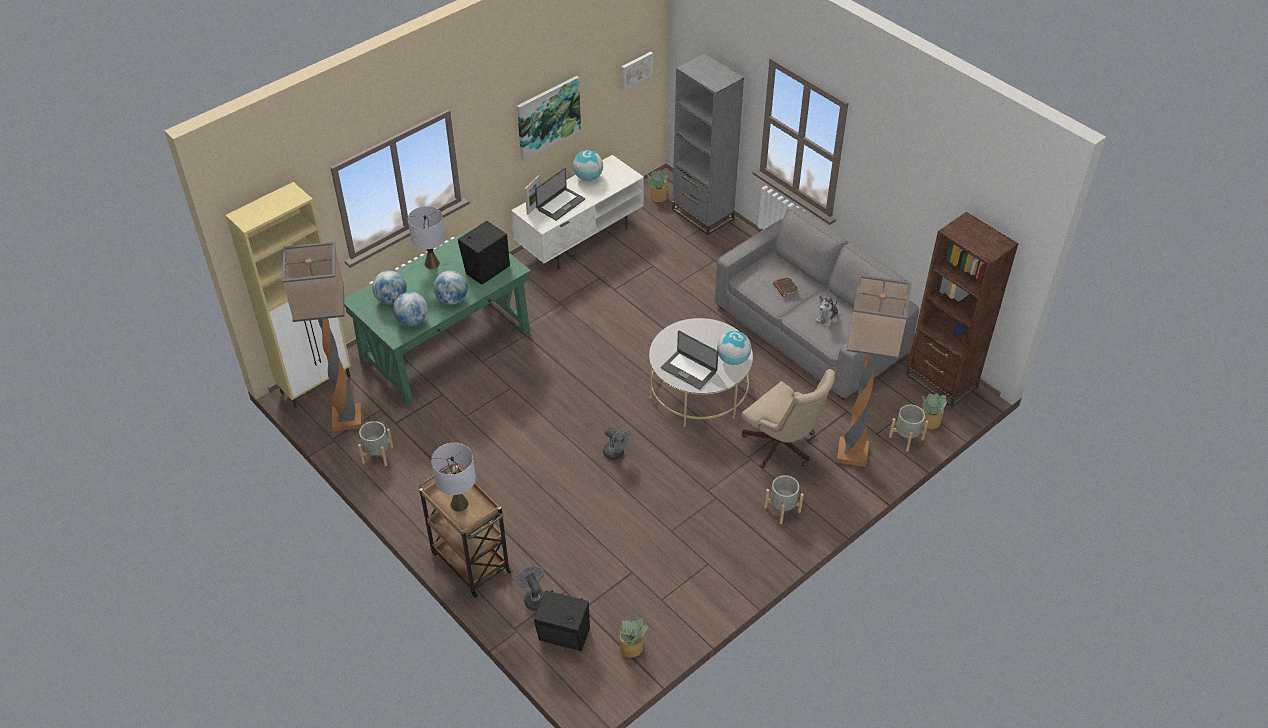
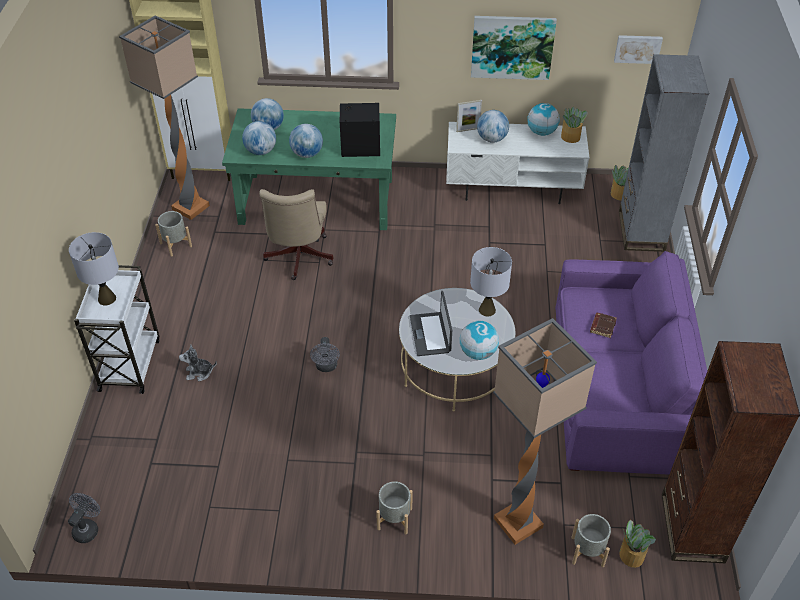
camera: 45 degrees right, 0 degrees up
grey table lamp [408,206,445,269] -> grey table lamp moved to [470,247,512,316]
brown cart [418,464,513,598] -> white cart [74,265,159,394]
grey fan [516,565,544,611] -> grey fan moved to [68,493,100,543]
black speaker [534,590,590,651] -> none
laptop [535,168,585,221] -> globe [477,110,509,143]
potted plant [619,618,648,658] -> potted plant moved to [561,106,587,143]
grey sofa [715,207,919,400] -> purple sofa [555,251,707,475]
beige office chair [742,369,835,468] -> beige office chair moved to [259,189,334,280]
plush toy [815,295,838,328] -> plush toy moved to [179,344,217,381]

